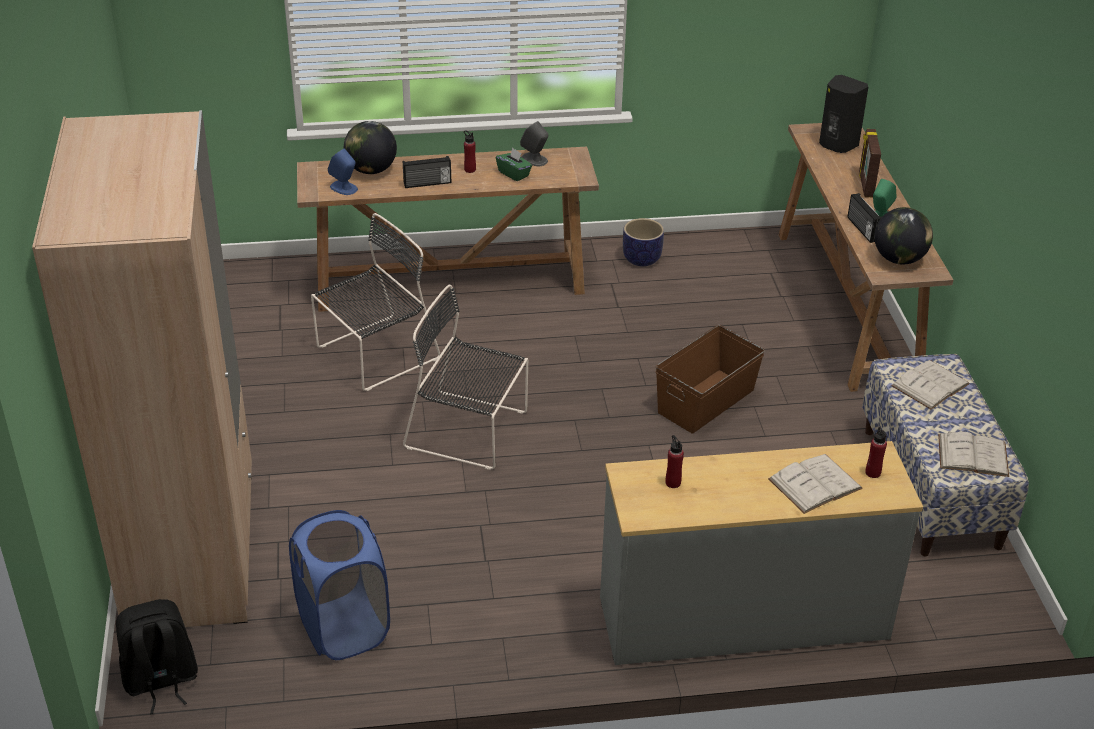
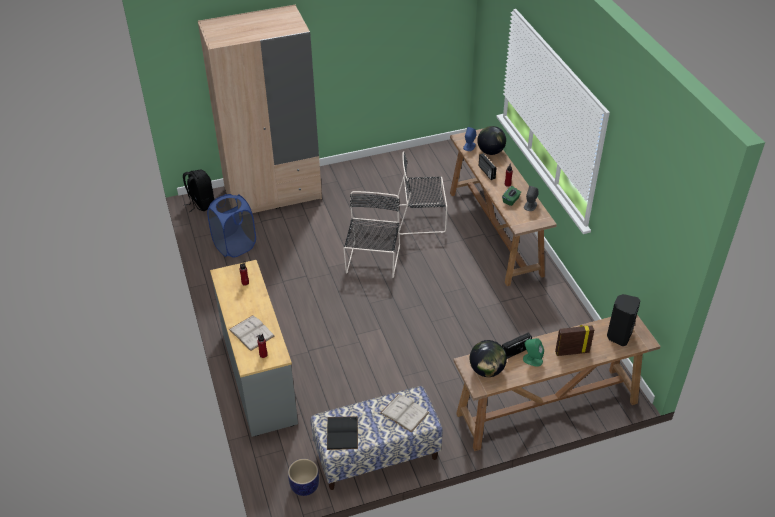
camera: 80 degrees right, 5 degrees up
black chair [311,213,440,391] -> black chair turned 135 degrees clockwise [395,151,447,235]
planter [623,218,664,266] -> planter moved to [288,459,319,496]
brown storage box [656,325,765,433] -> none
white book [938,432,1009,477] -> black book [327,416,358,450]

